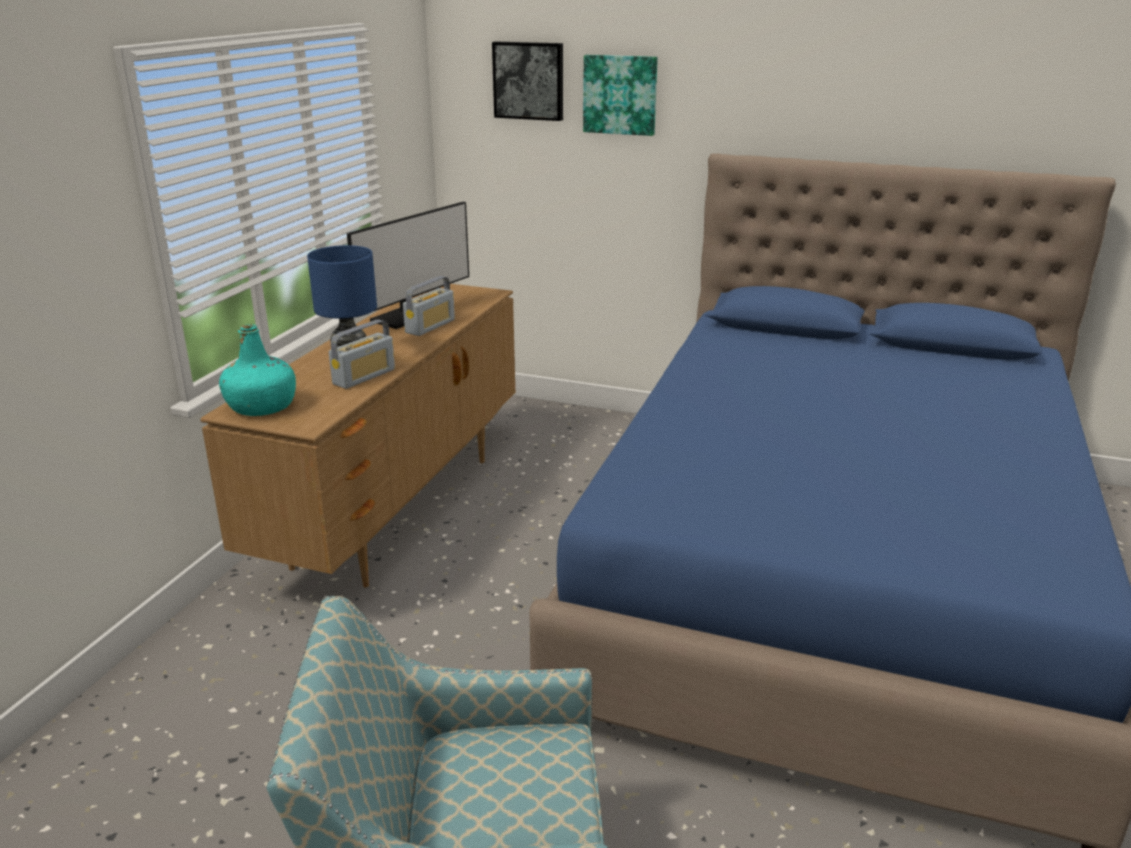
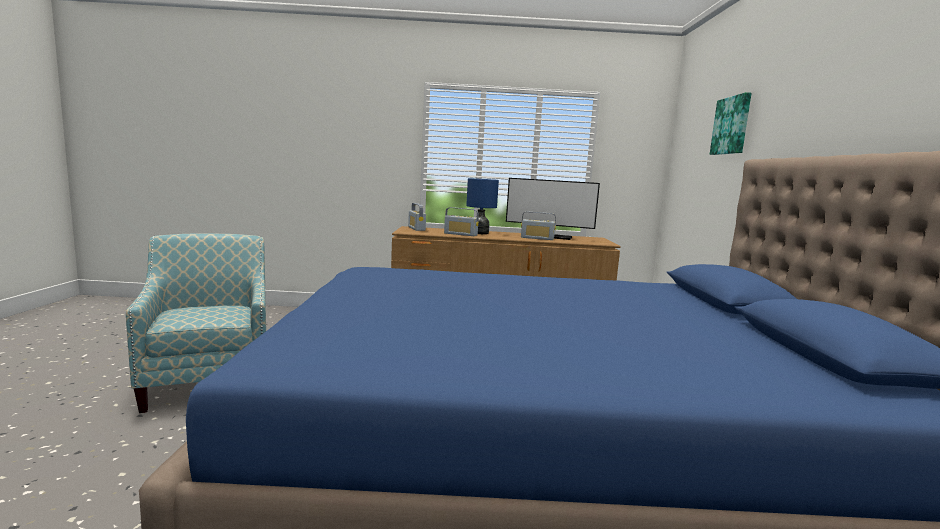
camera: 70 degrees right, 15 degrees down
turquoise bottle [219,324,296,416] -> radio [408,203,426,231]
picture [492,41,563,121] -> none

